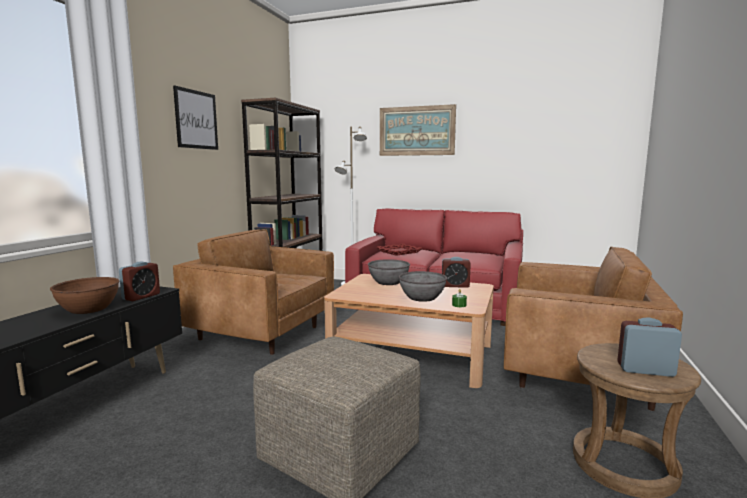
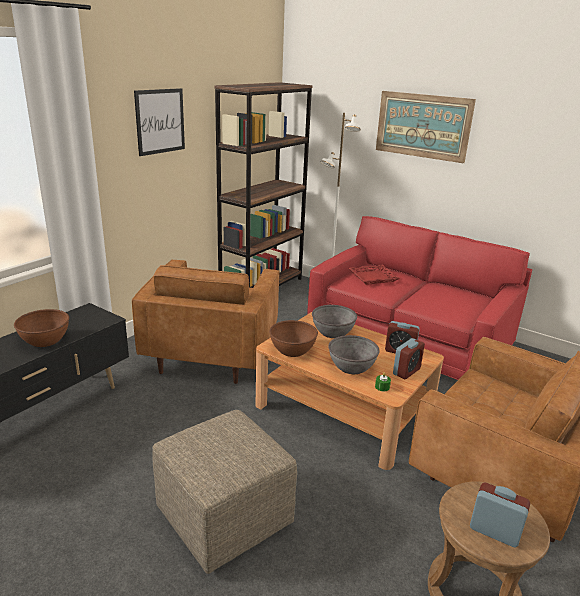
camera: 15 degrees right, 15 degrees up
alarm clock [119,262,160,301] -> alarm clock moved to [393,338,425,379]
brown armchair [173,229,334,355] -> brown armchair turned 120 degrees counterclockwise [132,259,279,384]
none -> brown bowl [269,320,318,357]

